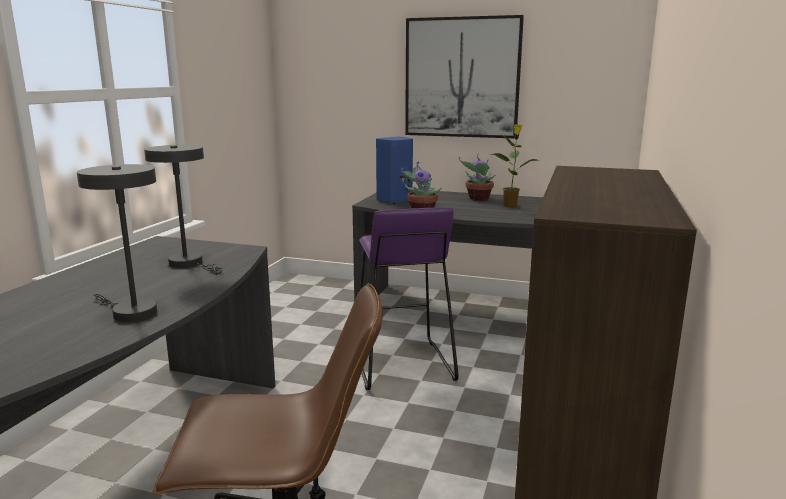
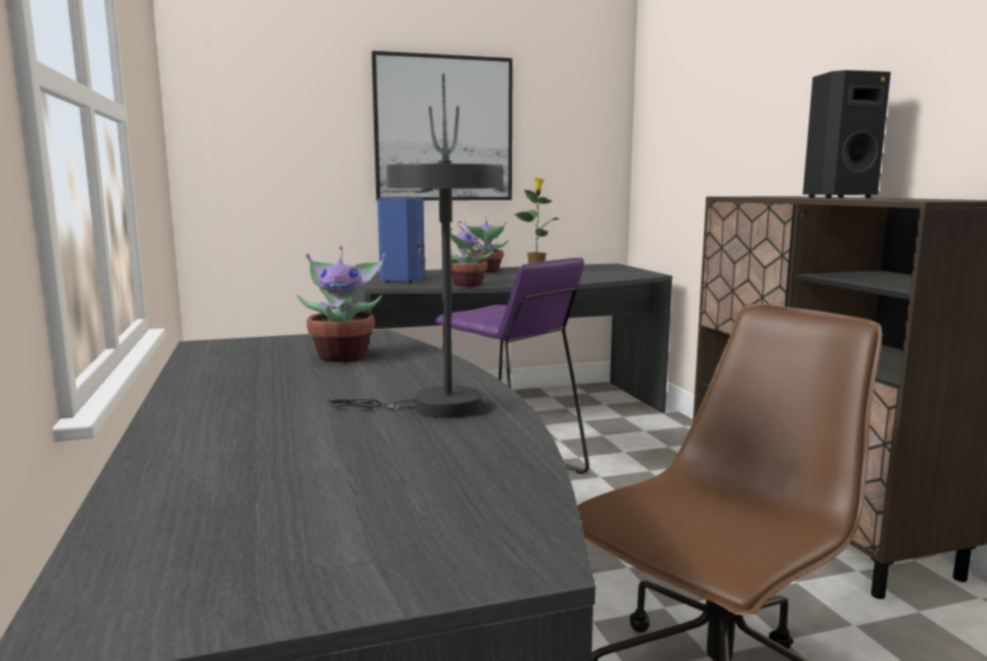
camera: 35 degrees left, 5 degrees down
grey table lamp [144,145,223,275] -> potted plant [297,247,386,362]
none -> black speaker [803,70,891,198]

